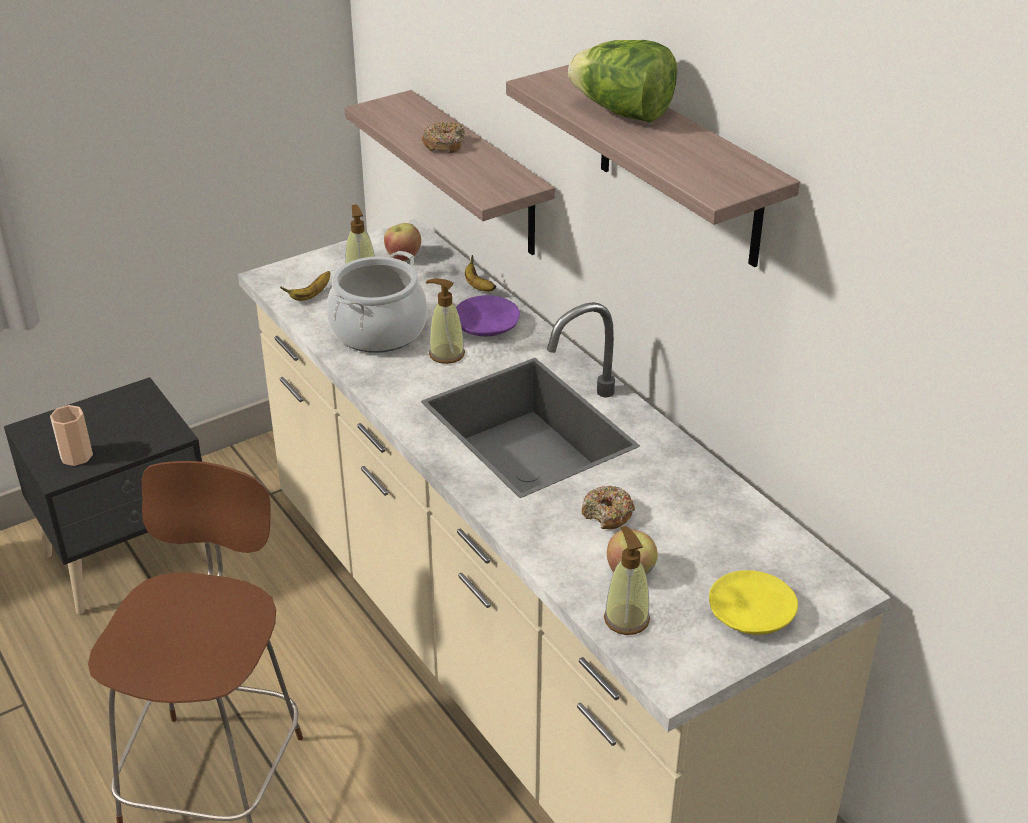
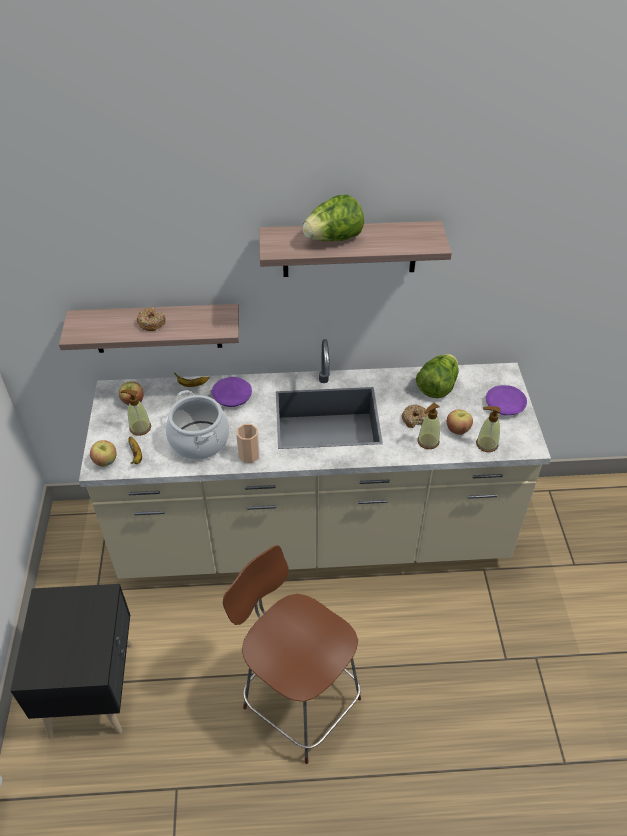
camera: 60 degrees left, 10 degrees up
cup [50,405,93,466] -> cup moved to [236,424,260,463]
soap dispenser [426,278,465,364] -> soap dispenser moved to [417,403,440,449]
yellow plate [709,570,798,635] -> purple plate [486,385,527,416]
none -> apple [90,440,117,467]
none -> lettuce [416,354,459,398]

